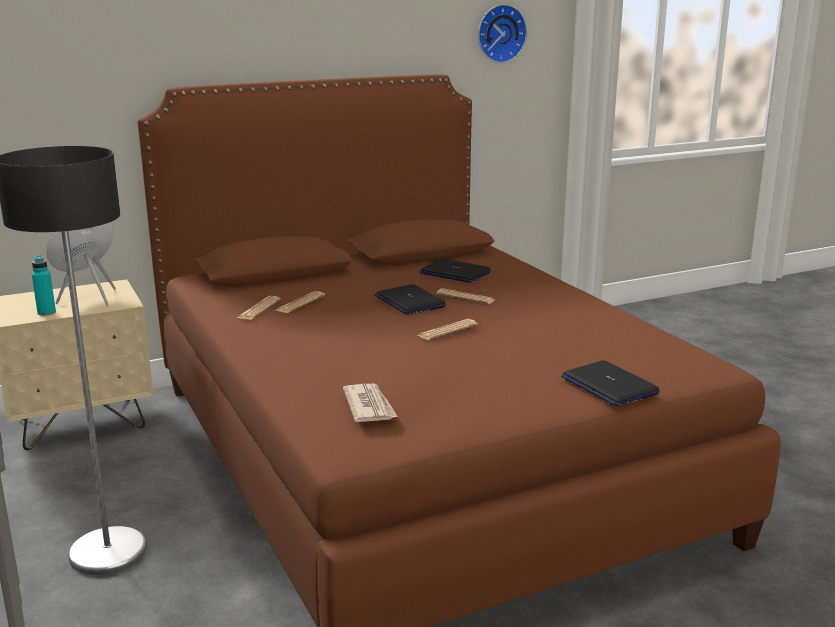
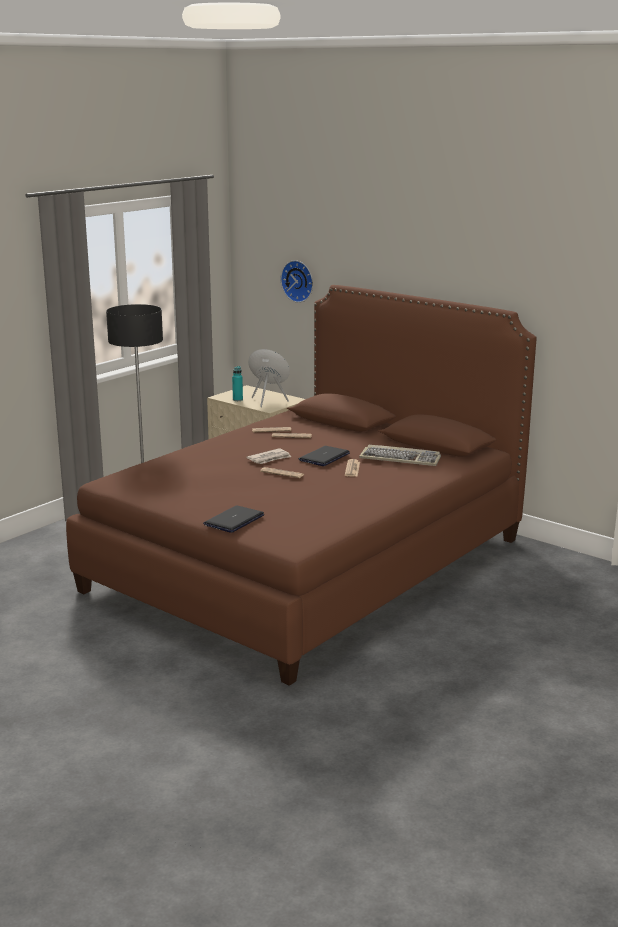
camera: 65 degrees right, 0 degrees up
newspaper [343,384,398,422] -> newspaper moved to [246,448,291,464]
laptop [420,259,491,283] -> keyboard [359,445,441,466]
wall clock [478,4,527,63] -> wall clock moved to [281,260,313,303]

